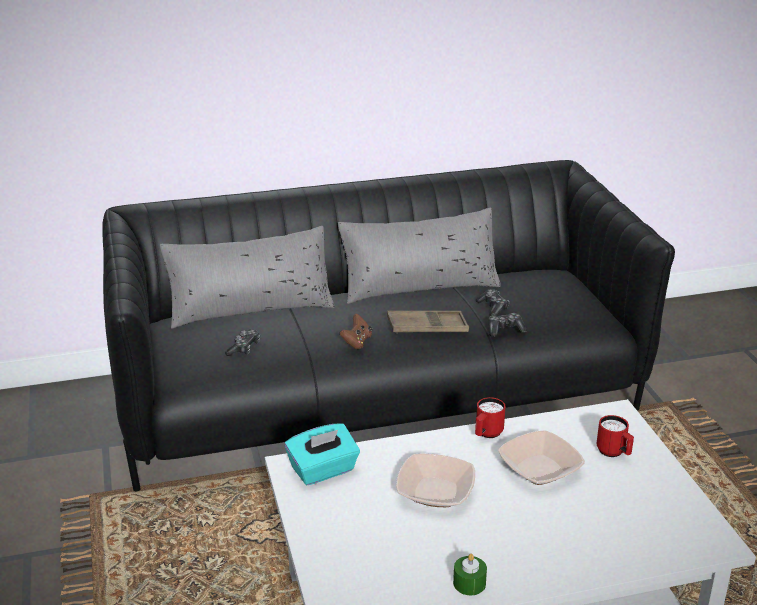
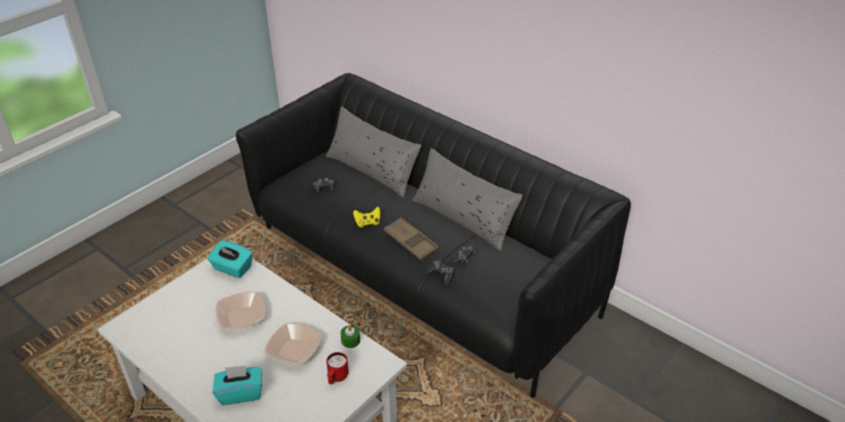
camera: 55 degrees right, 10 degrees up
brown game controller [340,314,372,349] -> yellow game controller [353,207,380,228]
green candle [453,554,487,595] -> green candle moved to [341,325,360,348]
red mug [475,397,505,438] -> none
none -> turquoise tissue box [212,365,262,405]

